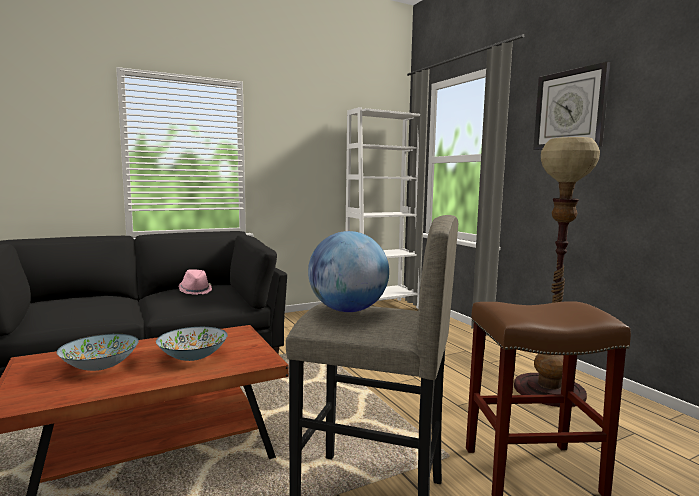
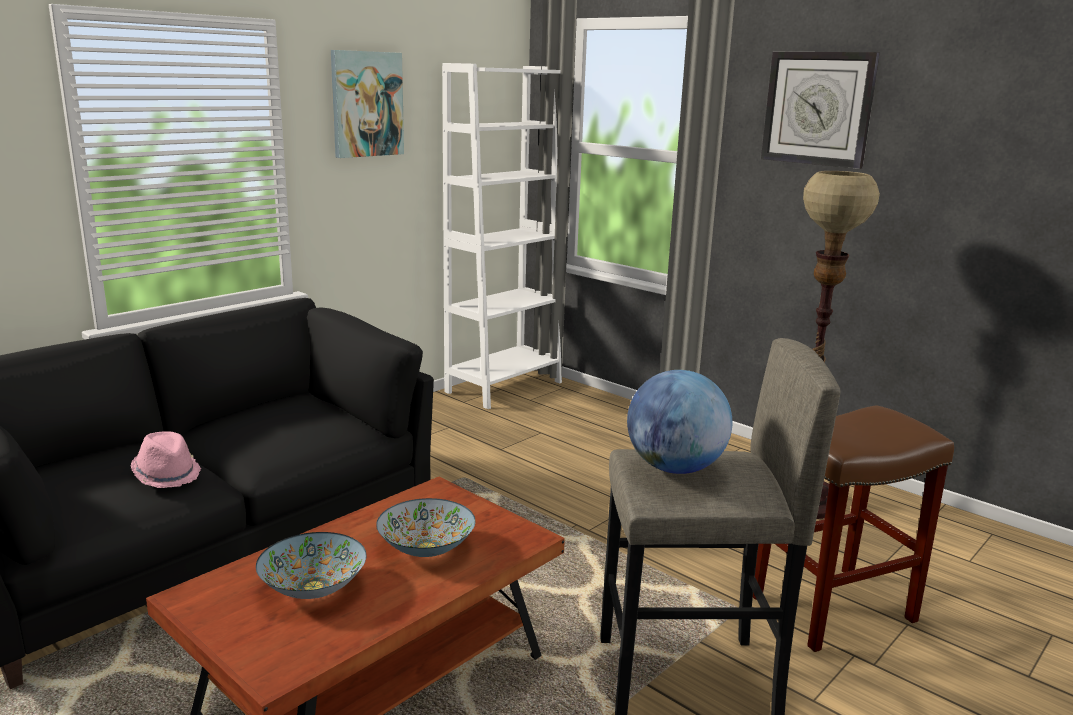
camera: 20 degrees left, 10 degrees up
pink hat [178,269,212,295] -> pink hat moved to [131,431,201,488]
none -> picture [331,50,404,158]

